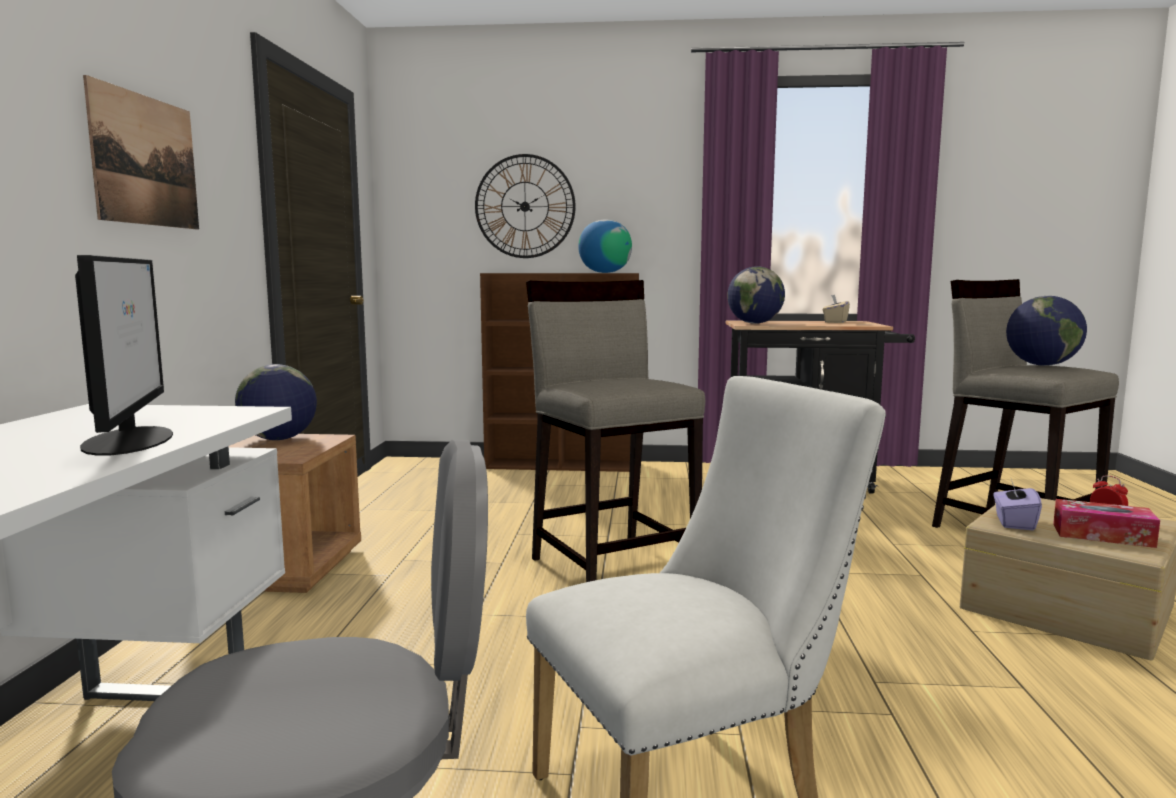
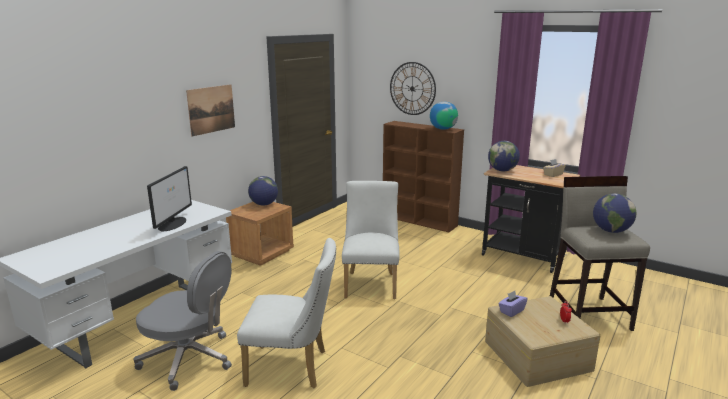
camera: 30 degrees right, 10 degrees up
beige stool [526,280,705,582] -> white chair [342,181,400,299]
tissue box [1053,499,1160,548] -> none

